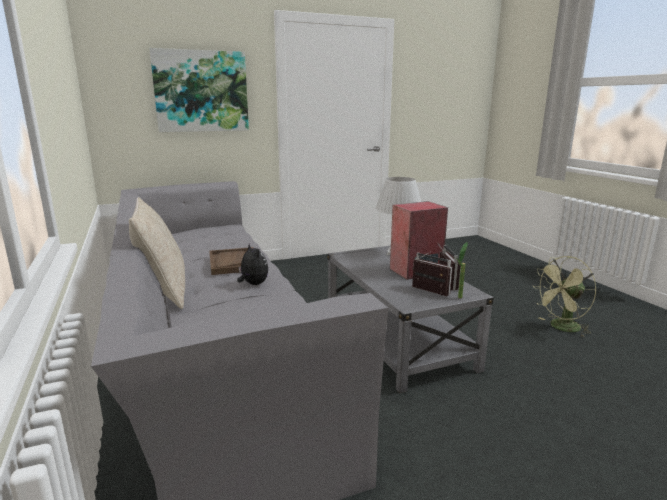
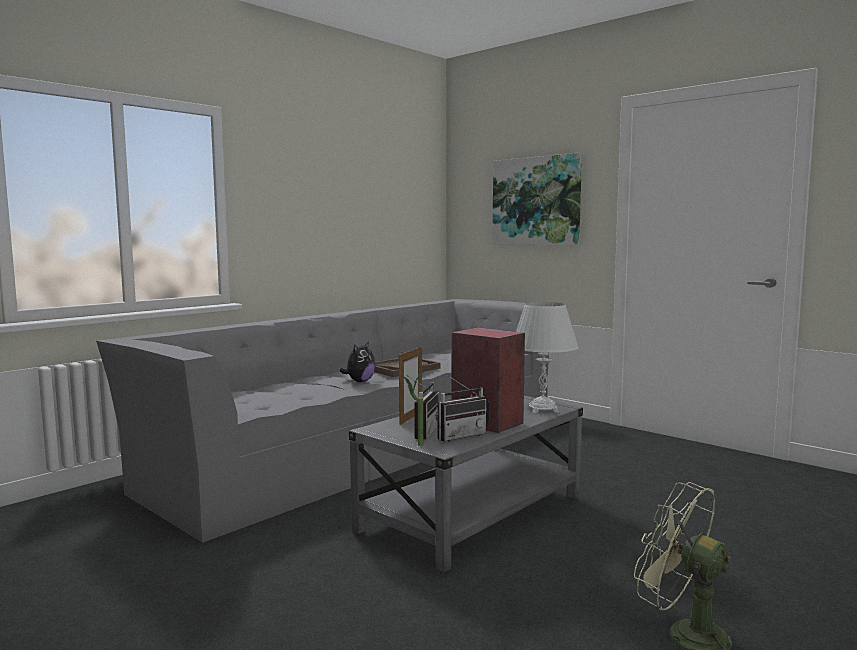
camera: 65 degrees right, 10 degrees down
beige pillow [129,197,185,309] -> none
none -> picture frame [399,346,422,425]

